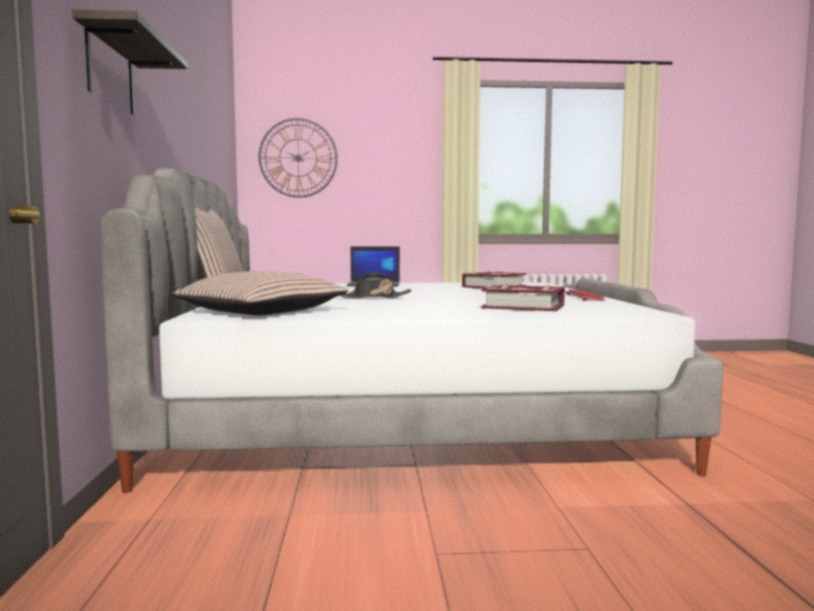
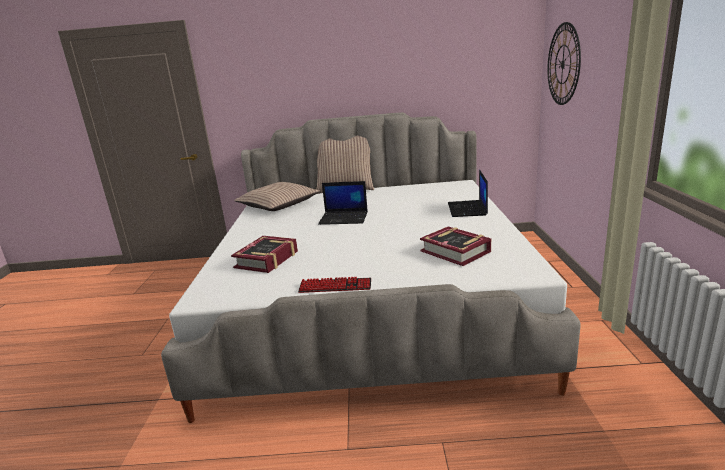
camera: 95 degrees right, 15 degrees up
shelf [72,10,188,115] -> none
black hat [339,273,411,299] -> laptop [318,181,368,225]

